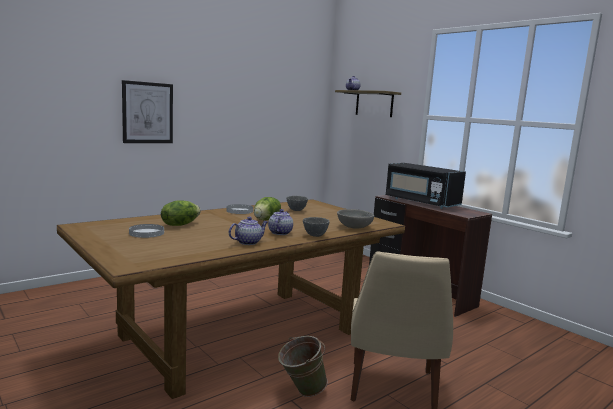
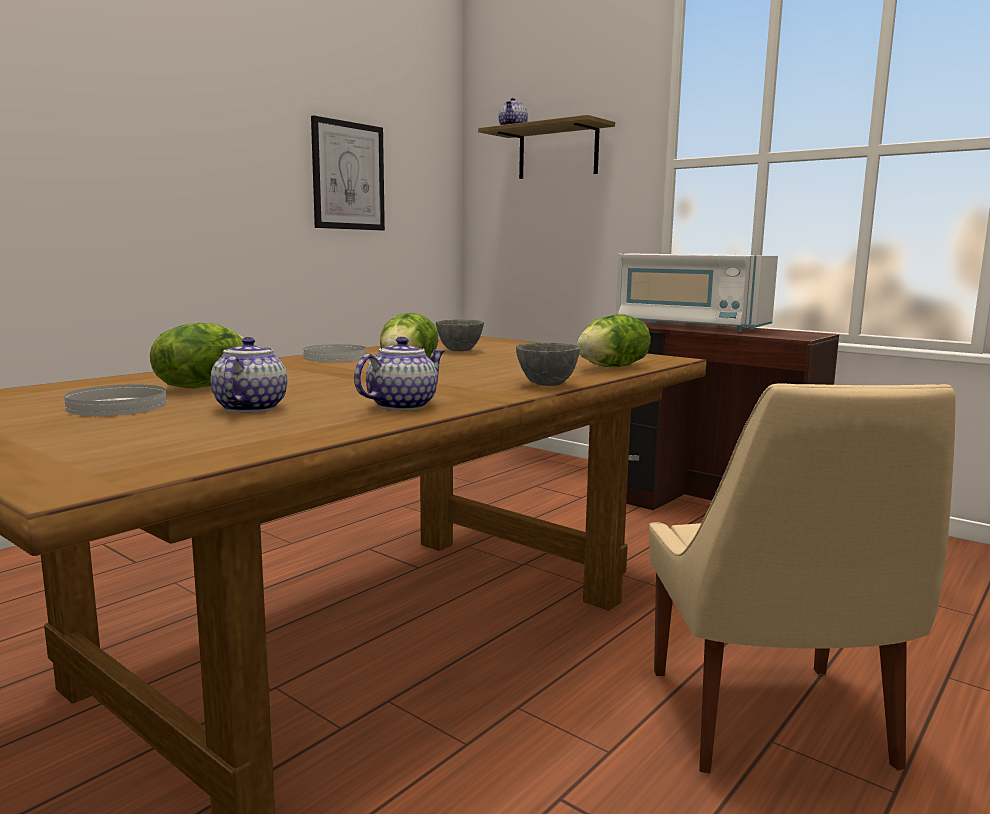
camera: 10 degrees left, 0 degrees up
picture [122,80,173,143] -> picture moved to [311,115,385,231]
teapot [268,209,293,235] -> teapot moved to [210,337,287,413]
green bucket [278,336,328,397] -> none
grey bowl [337,209,374,229] -> lettuce [576,314,651,367]
black microwave [386,163,466,209] -> white microwave [616,253,778,332]

